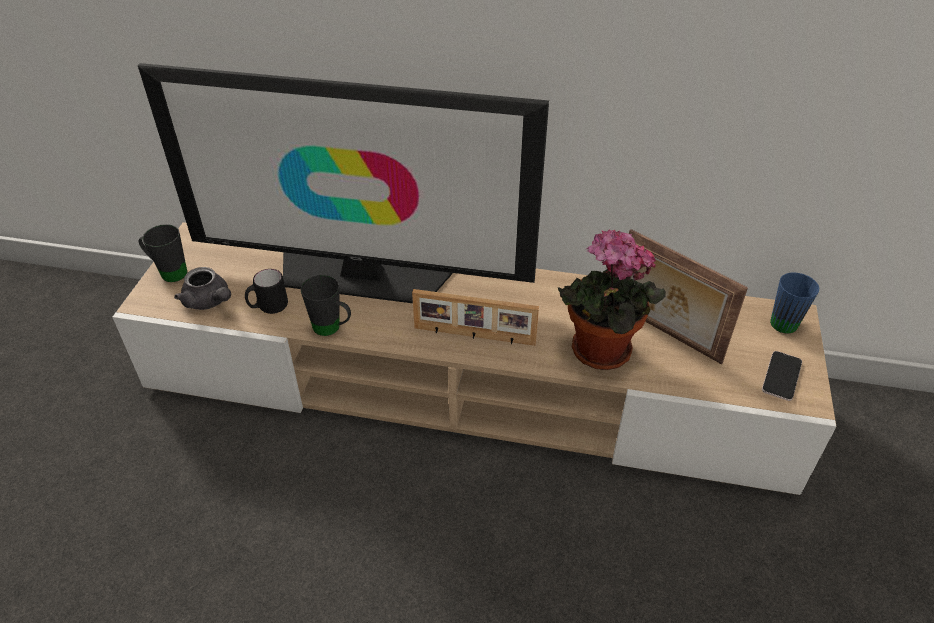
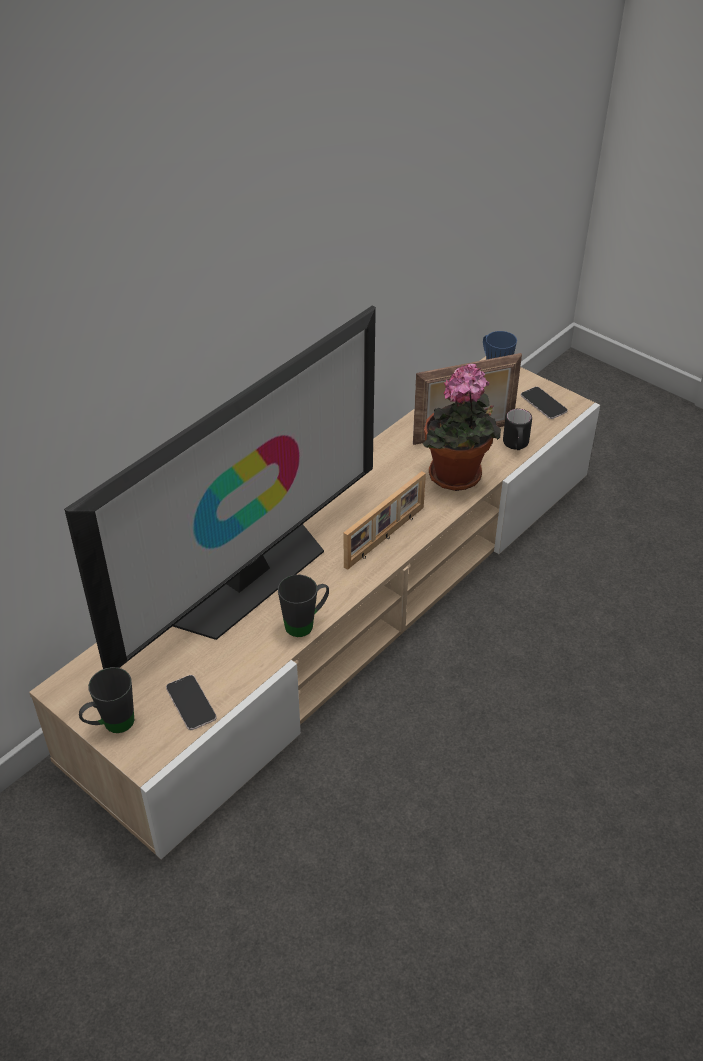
camera: 60 degrees left, 0 degrees up
grey teapot [174,267,231,310] -> phone [166,675,217,730]
black mug [245,269,288,314] -> black mug moved to [503,409,532,450]

